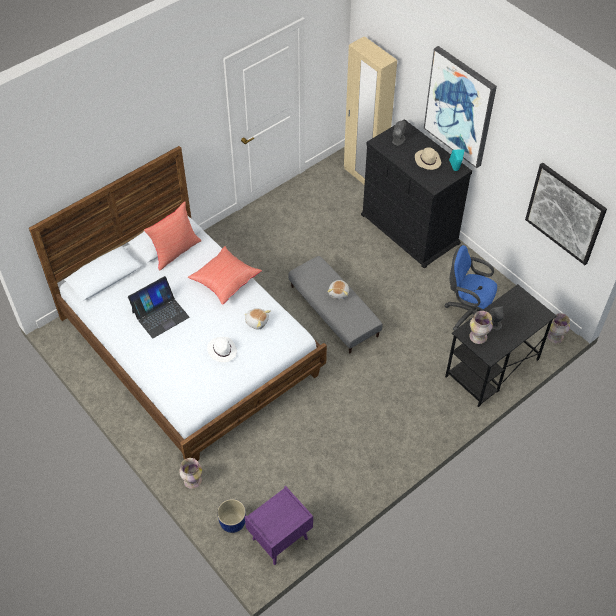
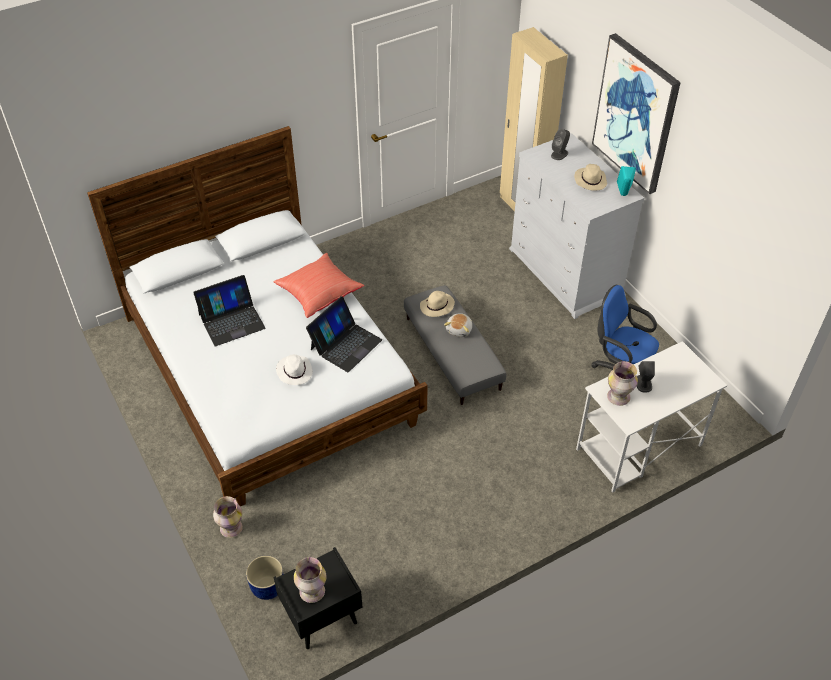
camera: 10 degrees right, 5 degrees down
red pillow [144,201,202,271] -> none
plush toy [244,308,271,330] -> laptop [306,296,382,372]
purple nightstand [245,486,313,565] -> black nightstand [273,547,362,649]
black dresser [361,119,472,269] -> white dresser [509,133,644,319]
black desk [445,284,557,407] -> white desk [576,341,727,493]
picture [525,162,607,265] -> none
vase [547,313,570,343] -> vase moved to [294,557,326,603]
none -> beige hat [420,291,455,317]

